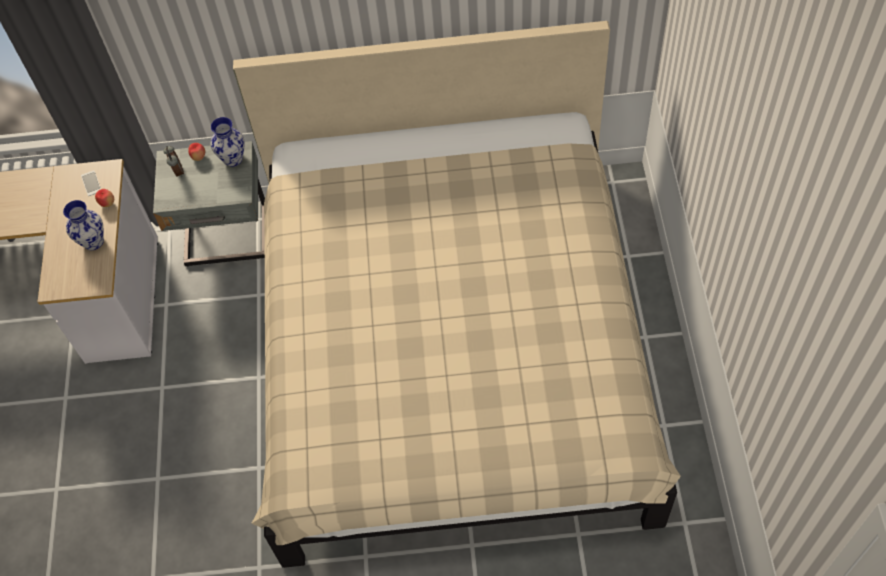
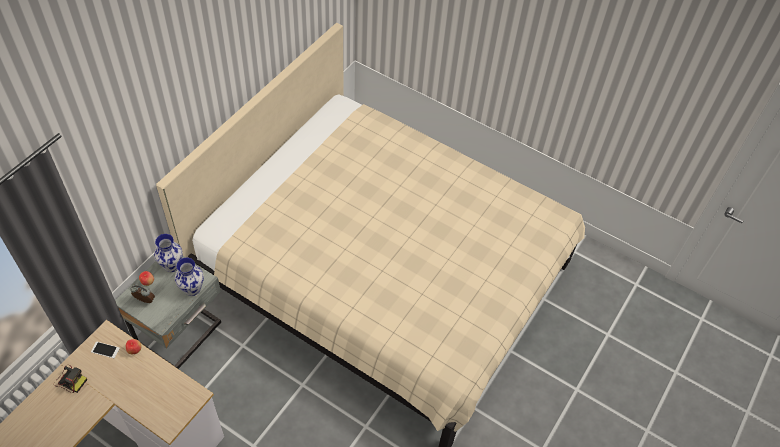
camera: 60 degrees left, 5 degrees down
vase [63,200,104,250] -> vase moved to [175,258,204,296]
none -> camera [54,365,87,393]

